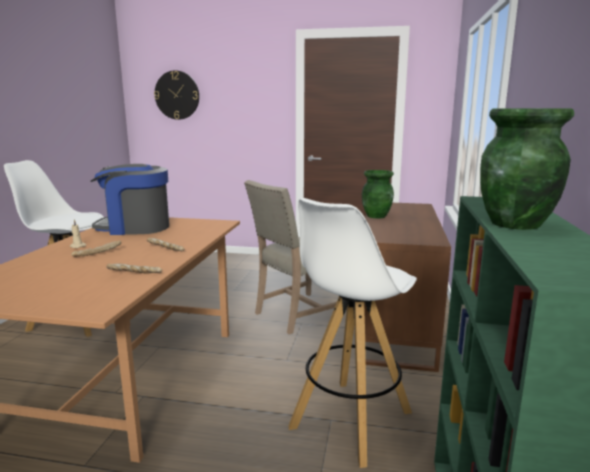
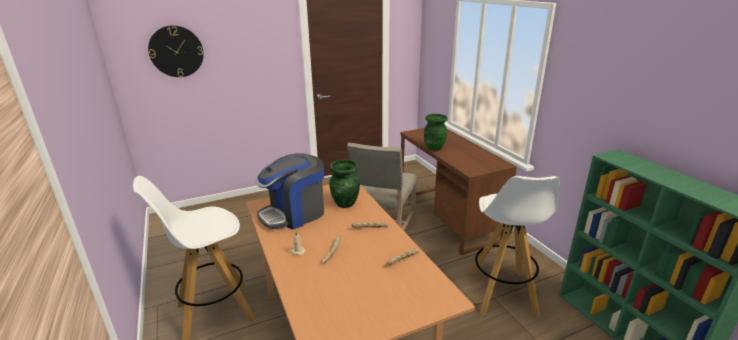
camera: 35 degrees left, 10 degrees up
green vase [480,109,574,230] -> green vase moved to [329,160,360,208]

